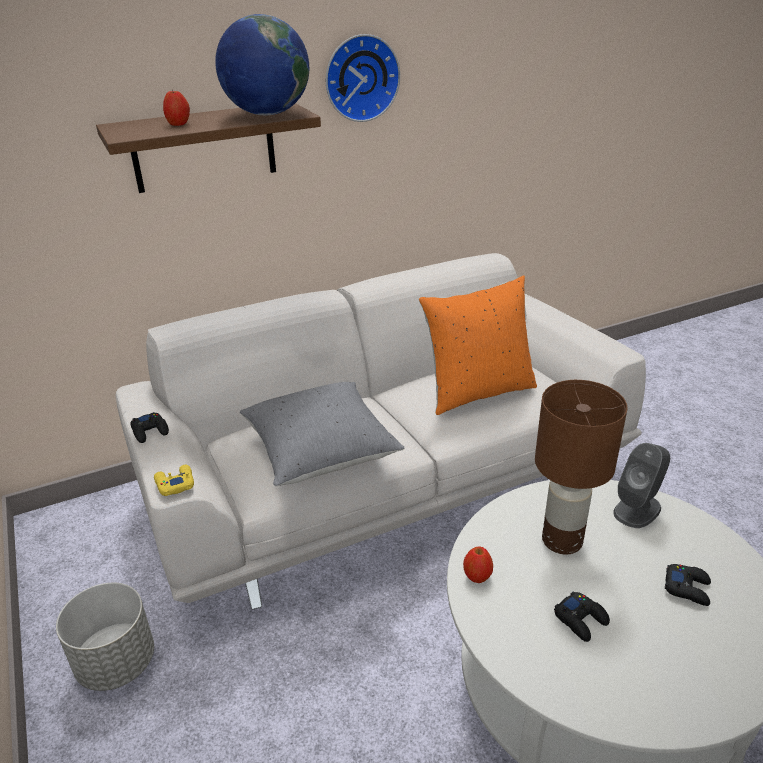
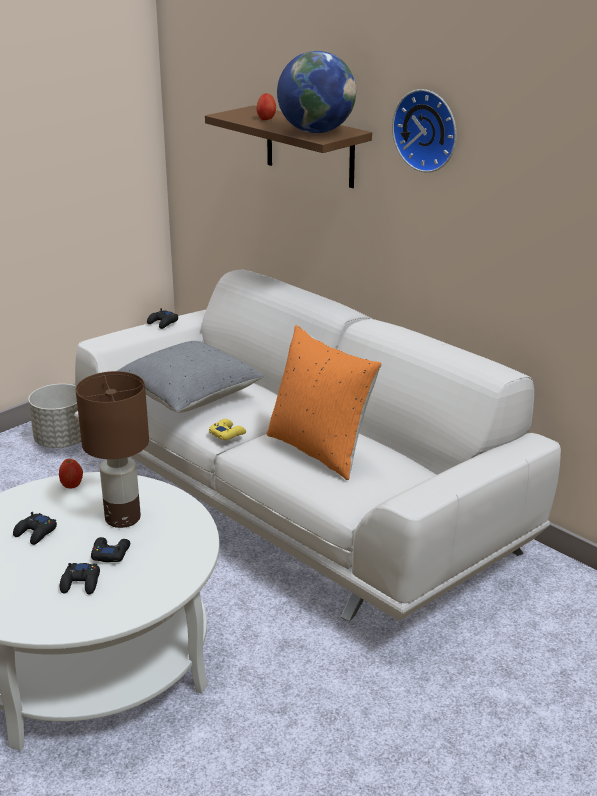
camera: 70 degrees right, 5 degrees down
yellow game controller [154,465,194,496] -> yellow game controller moved to [209,419,246,440]
grey speaker [613,443,670,528] -> none
none -> black game controller [91,537,130,562]

